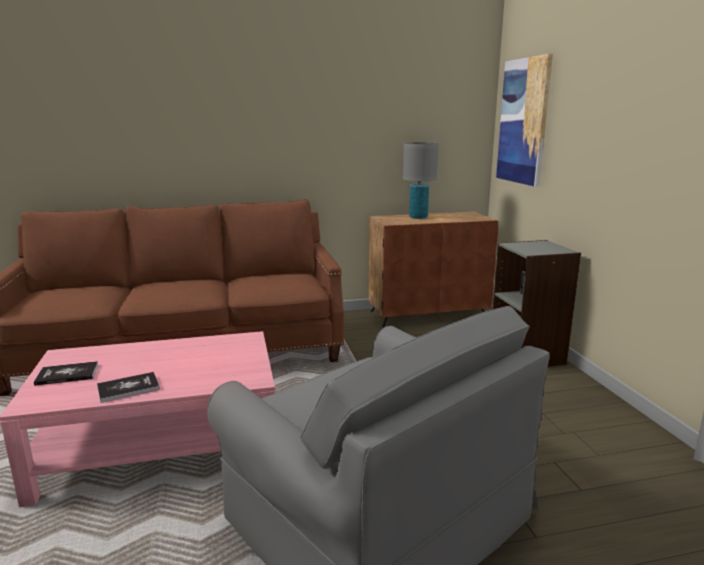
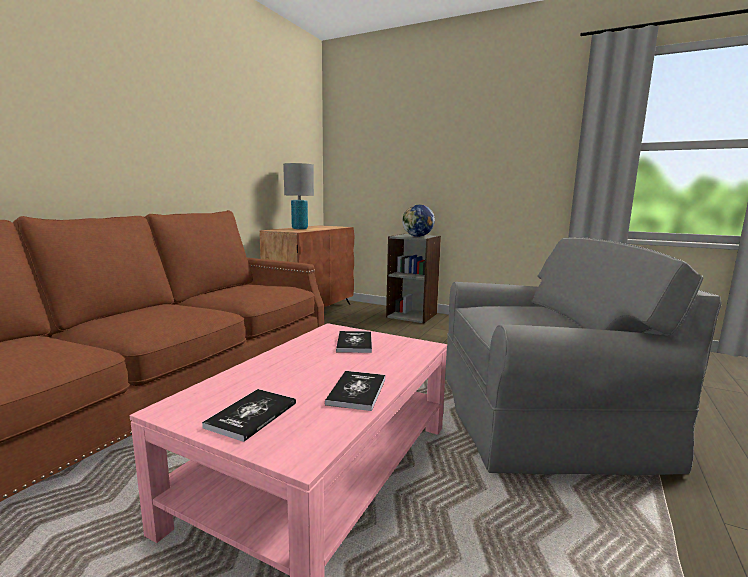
camera: 50 degrees left, 5 degrees down
picture [496,54,553,187] -> none
none -> book [336,331,372,353]
none -> globe [402,204,435,237]

